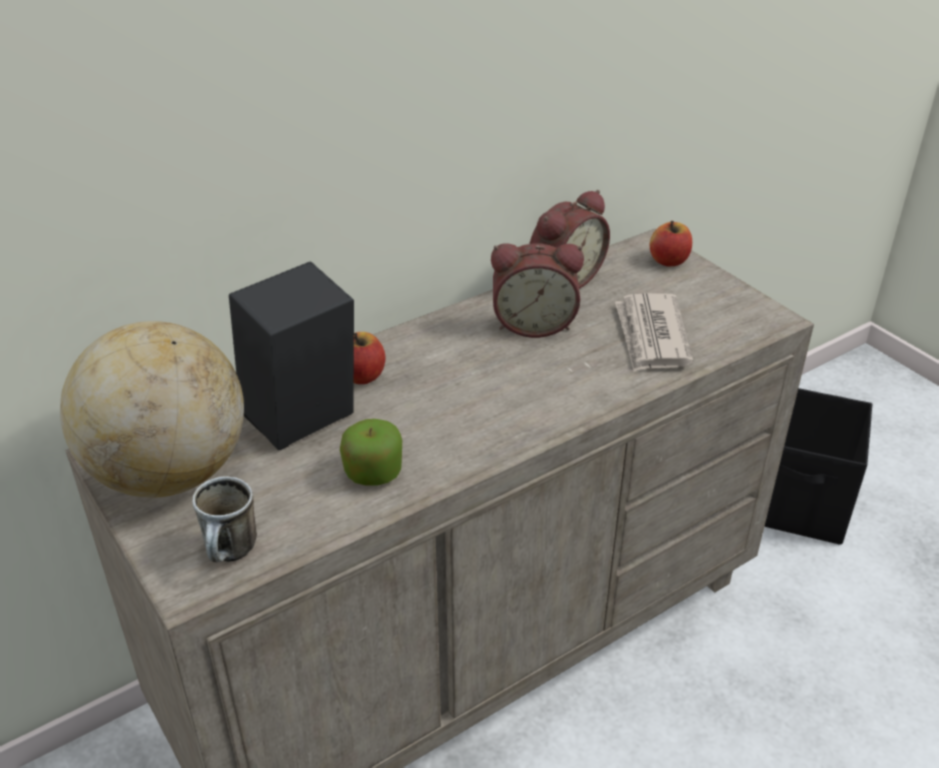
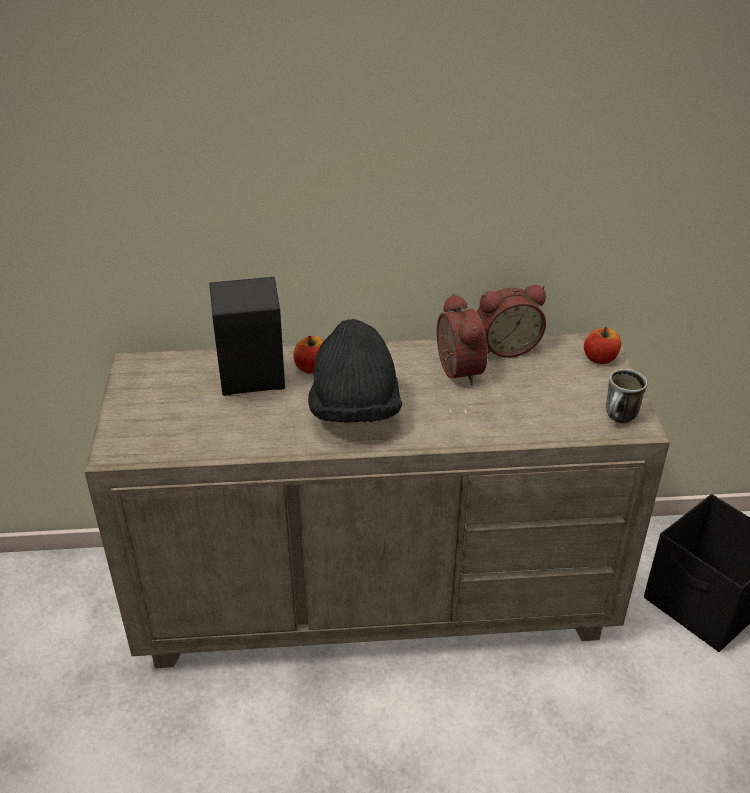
camera: 30 degrees right, 0 degrees up
globe [60,321,244,498] -> none
mug [192,476,257,562] -> mug moved to [606,369,647,423]
apple [340,419,402,486] -> none
alarm clock [491,243,584,338] -> alarm clock turned 135 degrees counterclockwise [437,293,488,385]
newspaper [615,293,693,372] -> none
none -> black hat [308,319,402,423]

